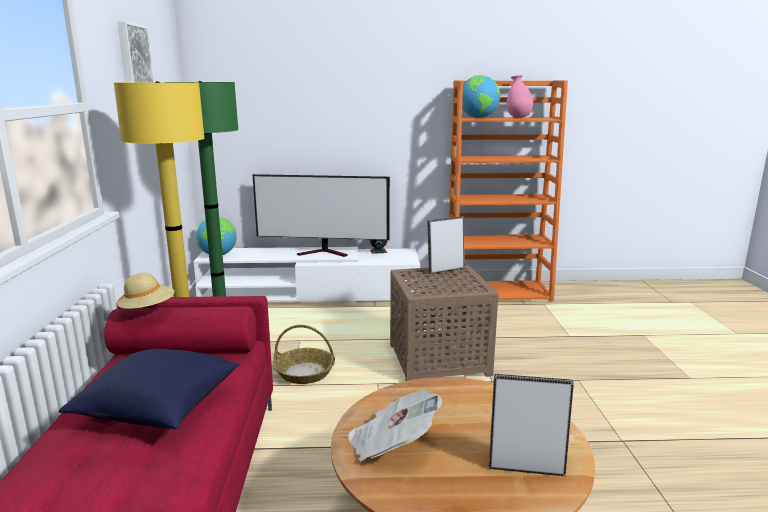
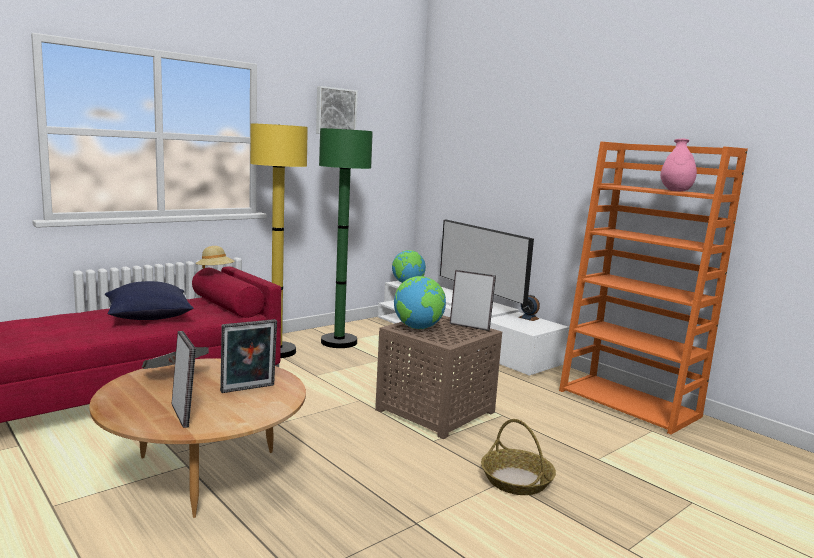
camera: 50 degrees right, 5 degrees down
basket [273,325,335,384] -> basket moved to [481,419,556,495]
globe [462,75,500,118] -> globe moved to [394,276,446,329]
none -> picture frame [220,319,277,393]

